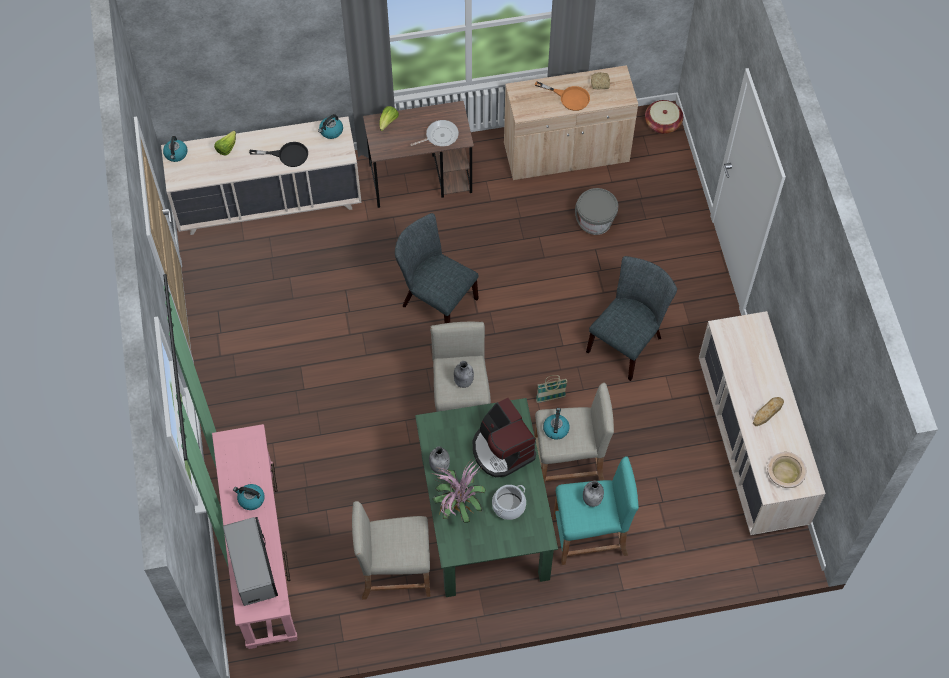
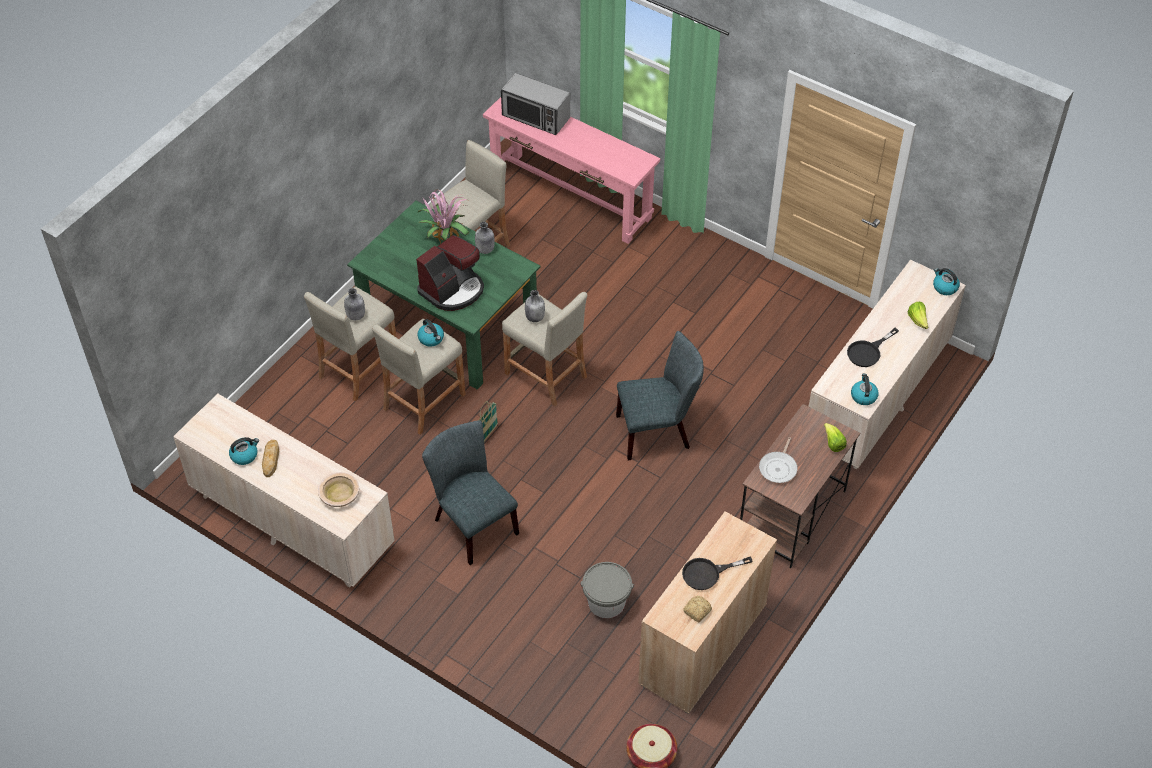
camera: 135 degrees right, 10 degrees down
kettle [233,484,265,510] -> kettle moved to [229,437,259,465]
coffee machine [473,398,536,477] -> coffee machine turned 120 degrees clockwise [416,235,484,311]
cooking pot [492,485,526,520] -> none
orange frying pan [535,81,590,111] -> black frying pan [682,557,753,590]
turquoise stool [553,456,639,565] -> beige stool [304,287,397,401]
grey chair [586,256,677,381] -> grey chair turned 150 degrees clockwise [422,420,519,565]
beige bowl [767,452,807,488] -> beige bowl moved to [318,472,359,507]

